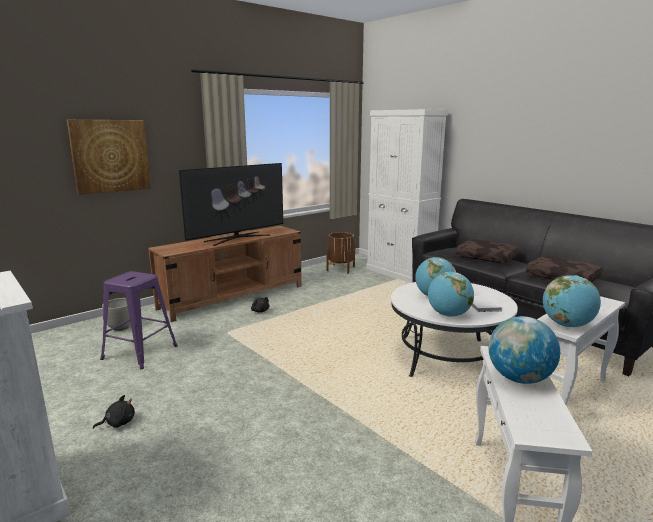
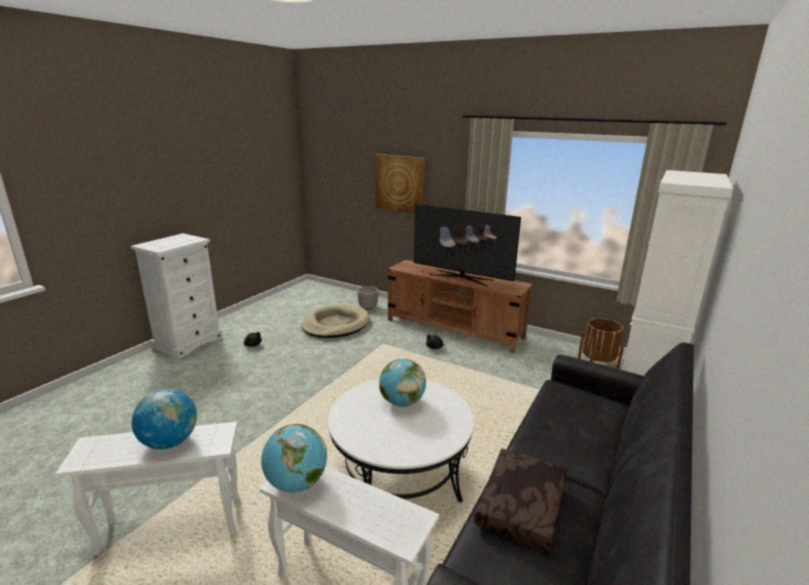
camera: 70 degrees right, 5 degrees up
purple stool [100,271,178,369] -> beige dog bed [301,304,370,338]
globe [428,272,474,317] -> none
brown pillow [456,239,519,263] -> none
white book [471,296,502,312] -> none

